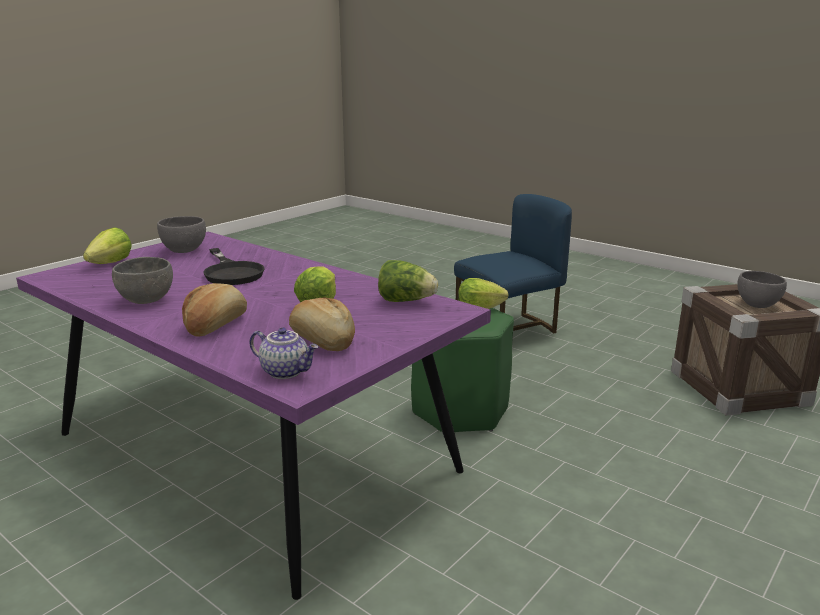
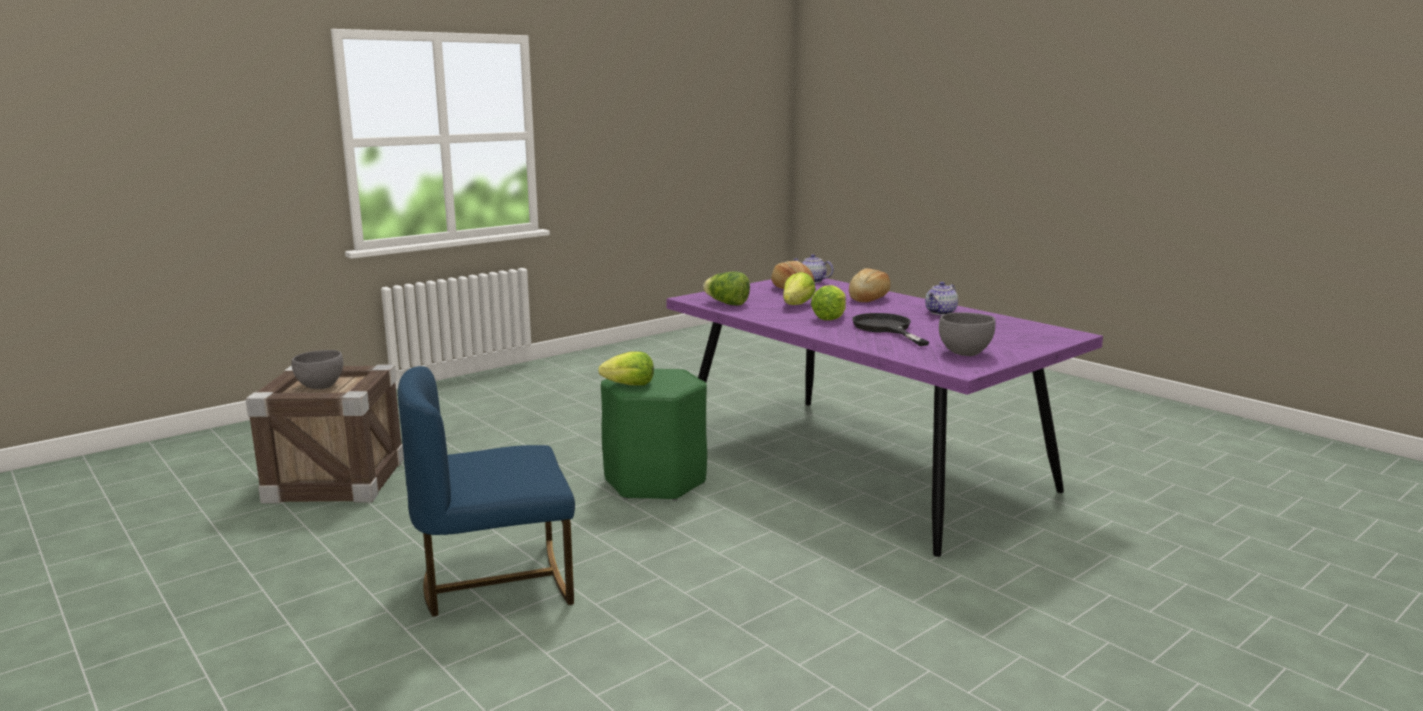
camera: 170 degrees left, 5 degrees down
lettuce [83,227,132,264] -> lettuce moved to [811,285,846,320]
grey bowl [112,257,173,304] -> teapot [925,282,958,315]

